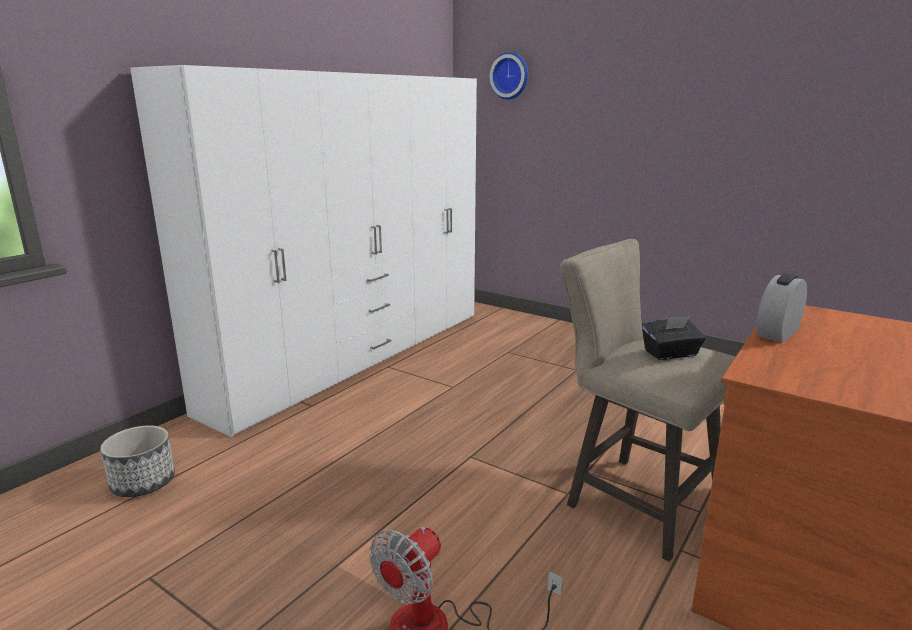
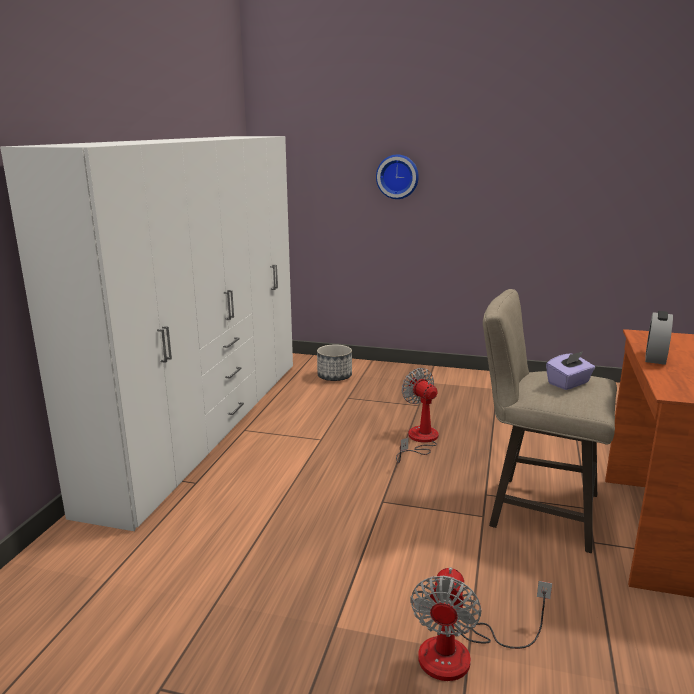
camera: 20 degrees left, 0 degrees up
planter [100,425,175,497] -> planter moved to [317,345,352,381]
wall clock [490,52,528,99] -> wall clock moved to [376,154,419,199]
black tissue box [642,316,706,360] -> purple tissue box [546,351,595,390]
none -> fan [396,368,439,463]

